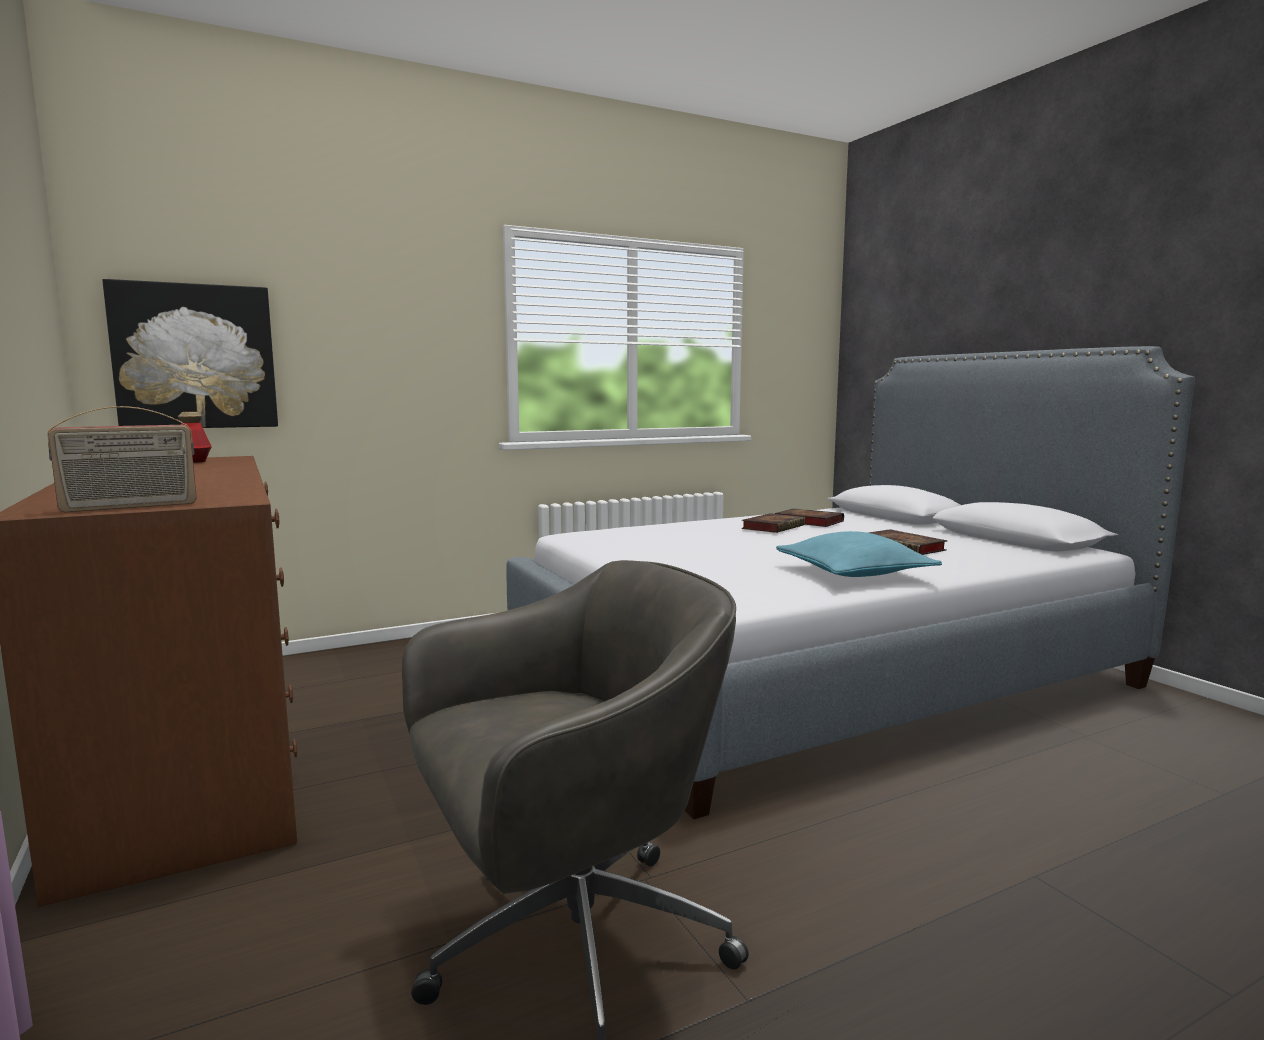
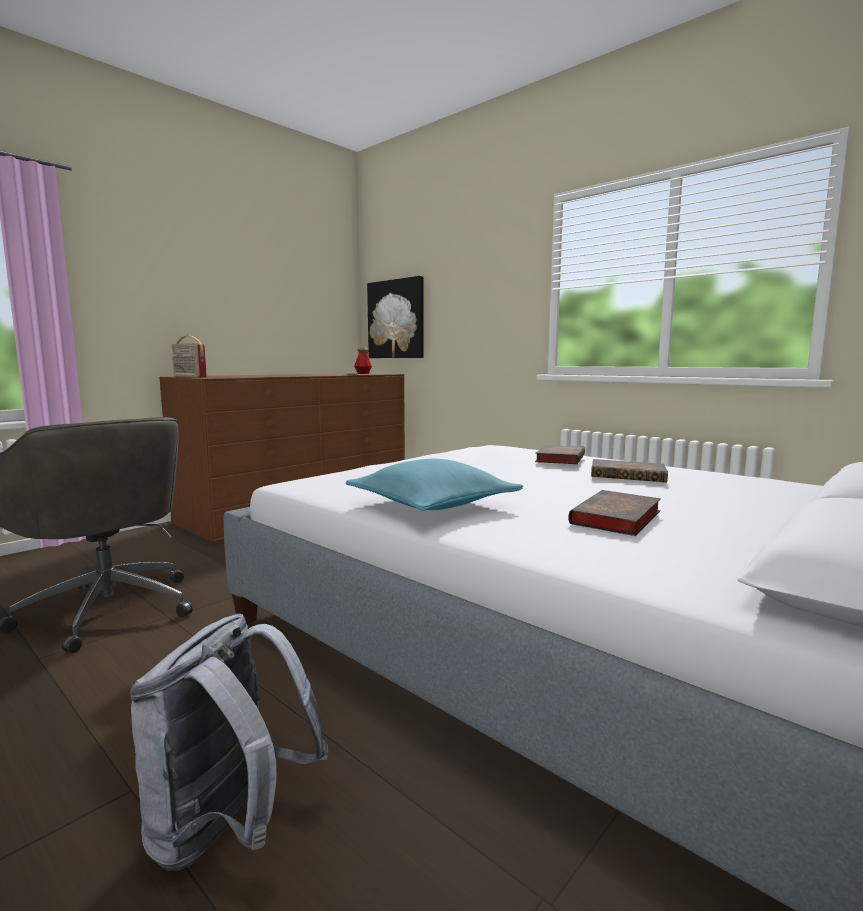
camera: 70 degrees right, 0 degrees up
book [775,508,844,527] -> book moved to [535,445,585,464]
none -> grey backpack [130,614,328,871]

